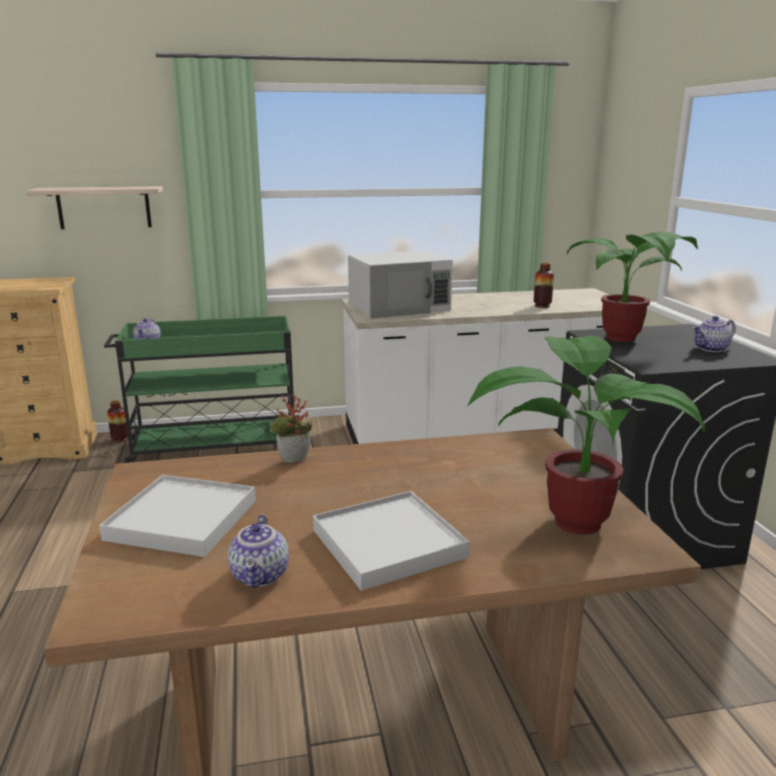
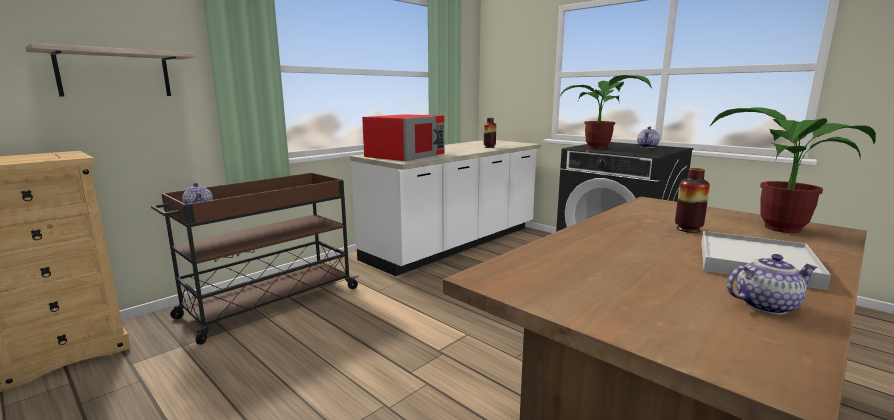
camera: 35 degrees left, 5 degrees down
white tray [99,475,256,557] -> none
green cart [104,316,300,463] -> brown cart [151,173,359,345]
vase [107,401,128,442] -> vase moved to [675,168,710,233]
teapot [228,514,289,588] -> teapot turned 60 degrees counterclockwise [727,254,818,315]
potted plant [271,394,312,463] -> none
white microwave [348,250,453,319] -> red microwave [362,114,445,161]

